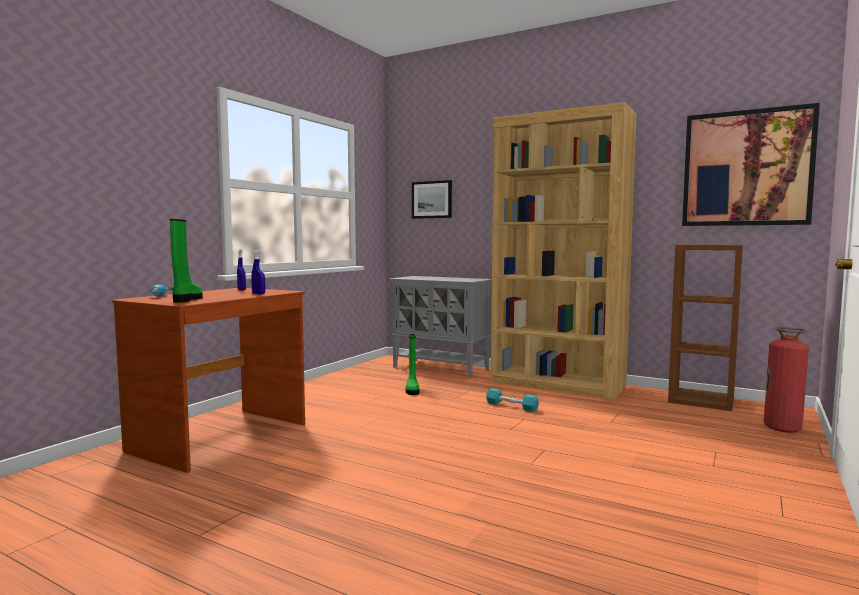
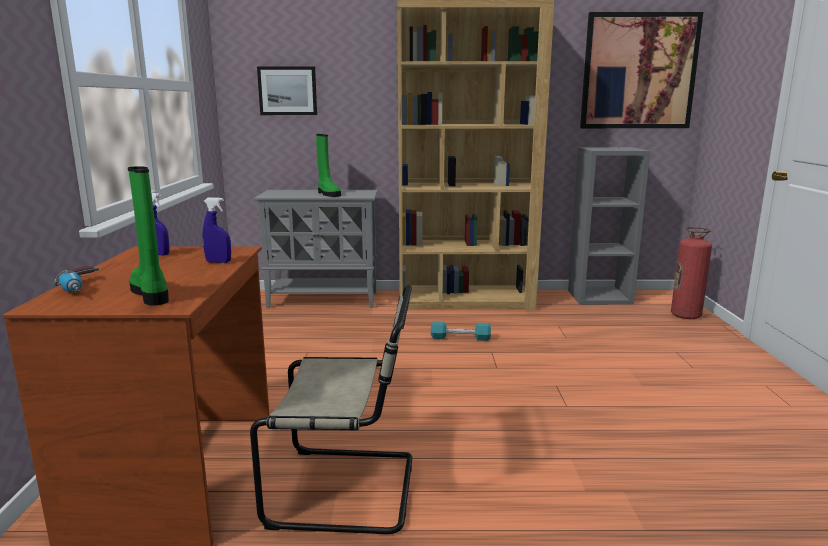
camera: 30 degrees left, 10 degrees up
green boot [405,334,419,395] -> green boot moved to [316,134,341,197]
brown bookcase [668,244,743,411] -> grey bookcase [568,147,650,305]
none -> beige chair [250,285,412,534]

